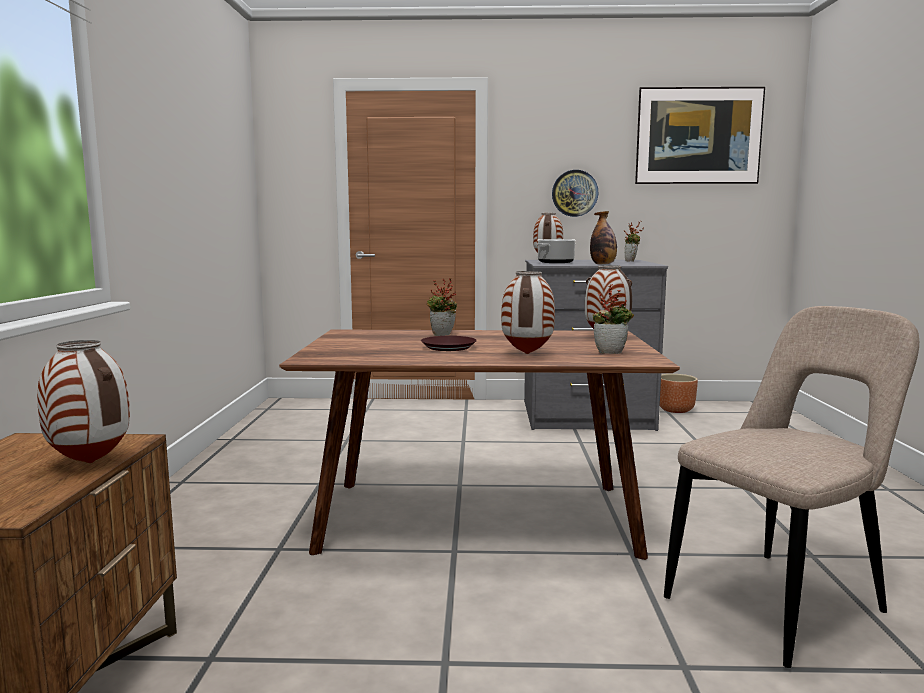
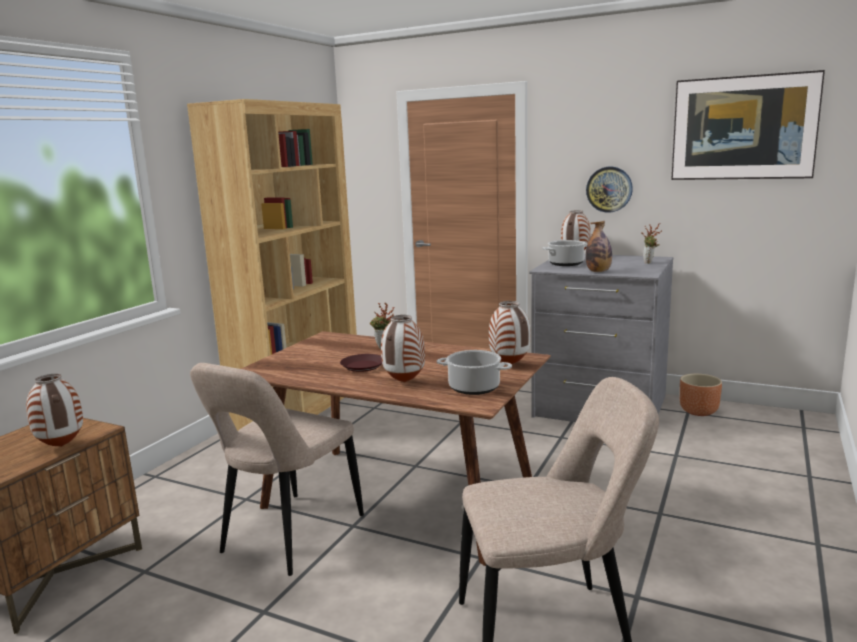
camera: 25 degrees right, 5 degrees up
potted plant [593,284,634,354] -> cooking pot [437,350,512,395]
none -> brown bookcase [187,99,357,431]
none -> beige chair [190,363,364,576]

